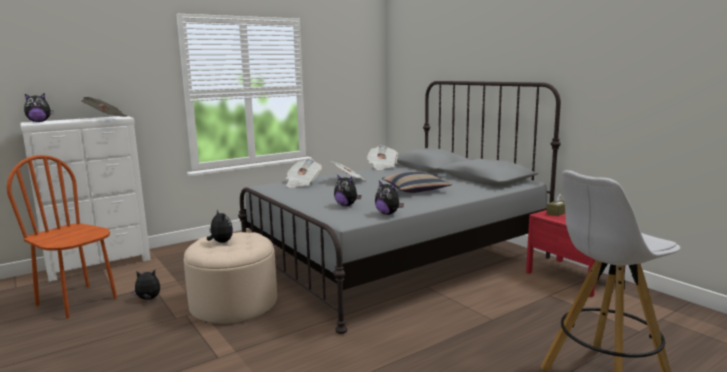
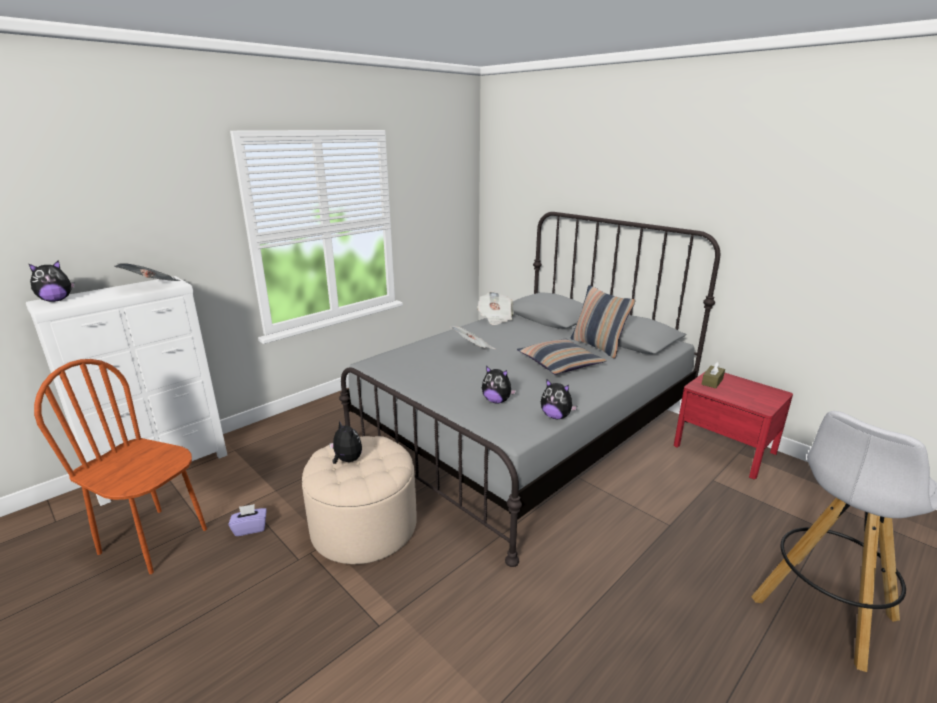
camera: 10 degrees left, 10 degrees up
plush toy [131,270,160,300] -> purple tissue box [229,504,267,536]
newspaper [286,159,322,188] -> none
none -> pillow [570,285,635,358]

